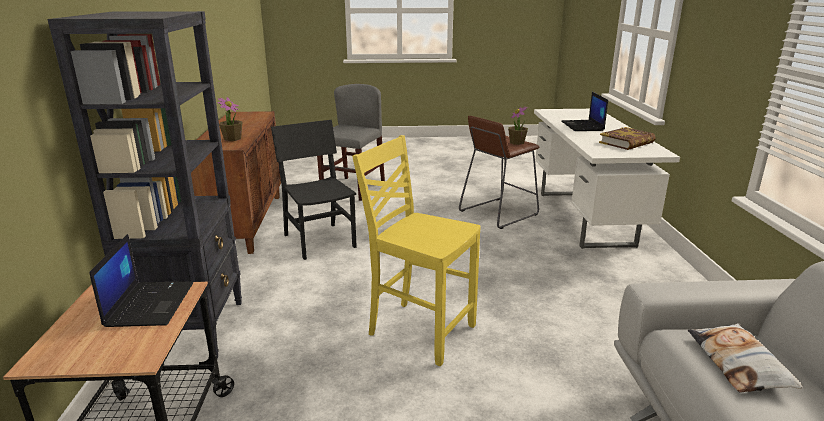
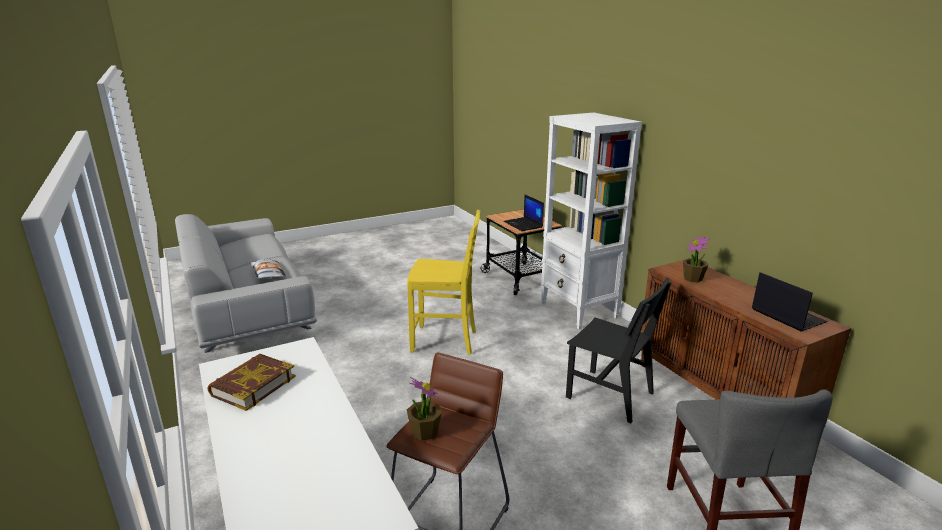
camera: 155 degrees right, 0 degrees up
black bookcase [47,11,242,358] -> white bookcase [541,113,642,329]
laptop [561,92,608,131] -> laptop moved to [752,272,828,332]

